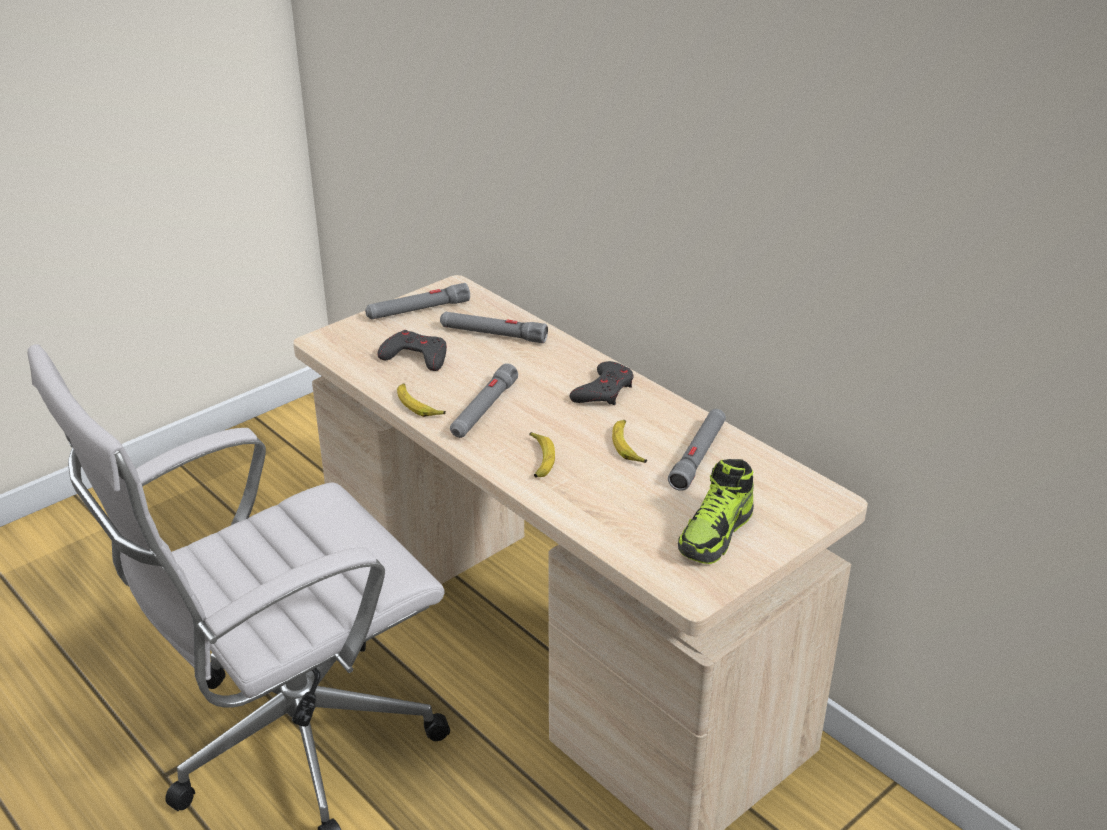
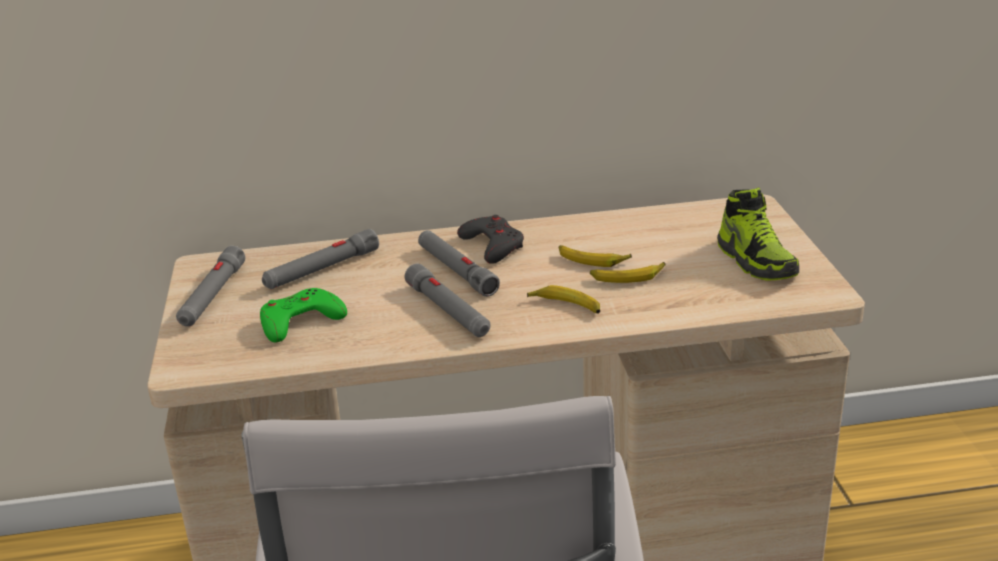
camera: 55 degrees left, 5 degrees down
grey game controller [377,330,447,371] -> green game controller [260,288,347,343]
banana [397,383,446,417] -> banana moved to [590,262,666,283]
grey flashlight [668,409,726,491] -> grey flashlight moved to [418,230,500,297]

